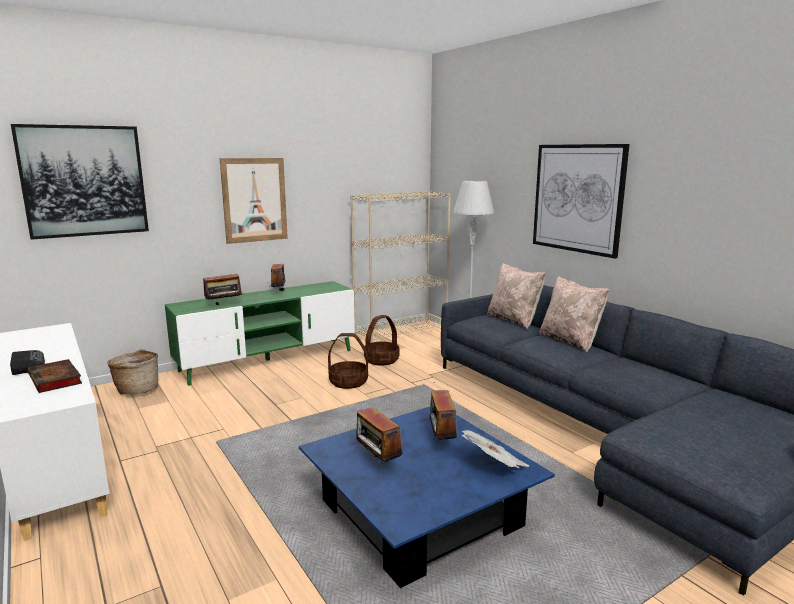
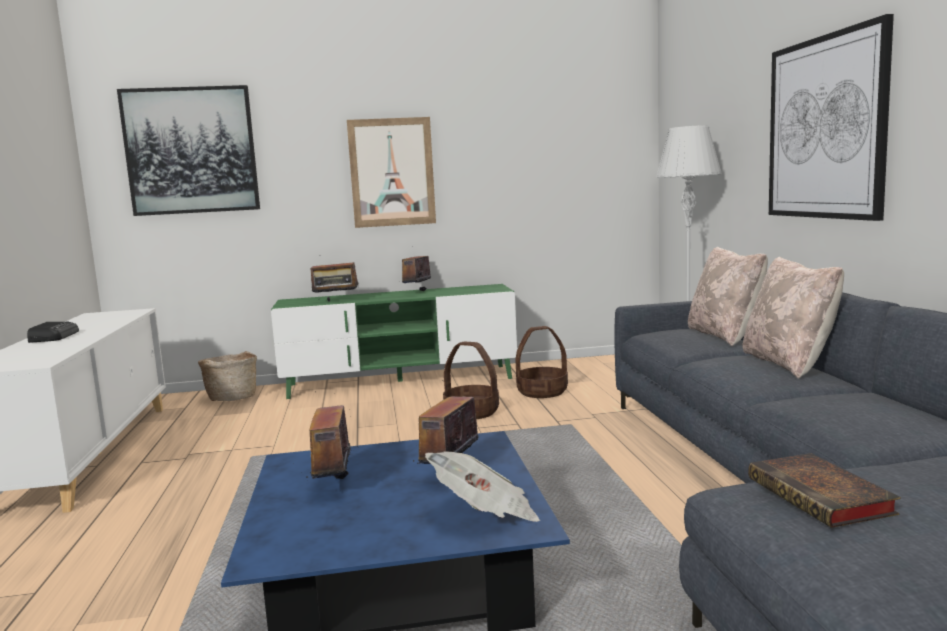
camera: 25 degrees right, 5 degrees down
book [28,359,82,393] -> book moved to [748,453,901,528]
beige bookcase [350,191,451,343] -> none

